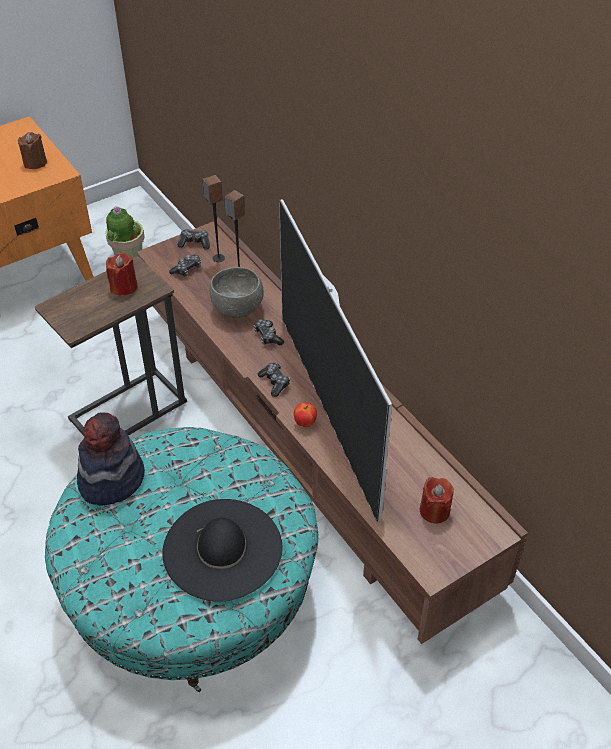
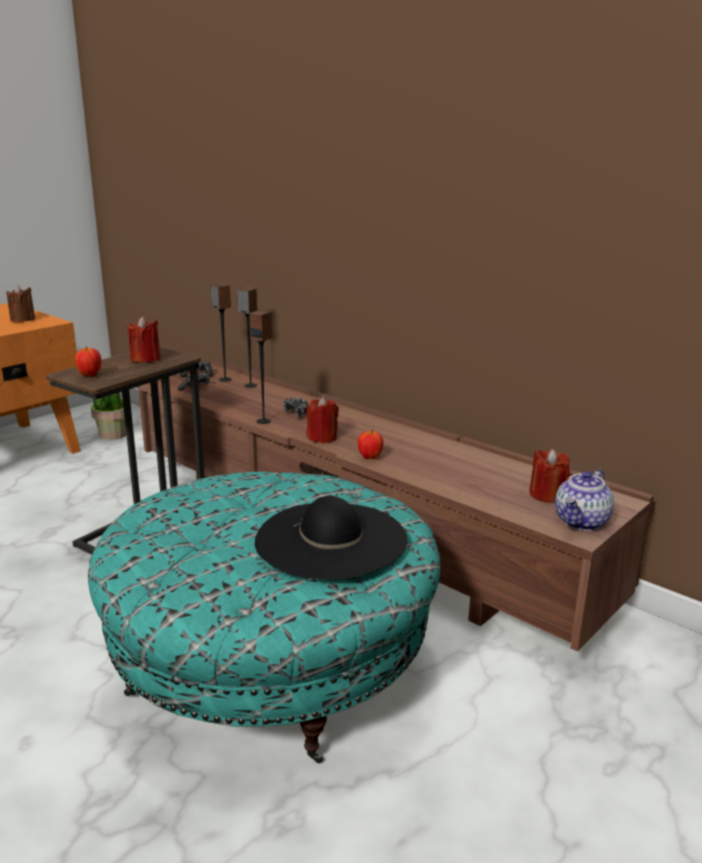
camera: 15 degrees left, 25 degrees down
hat [77,413,145,506] -> none
grey bowl [210,267,264,318] -> none
game controller [258,363,290,397] -> red candle [306,397,339,443]
television [279,199,392,522] -> none
none -> apple [75,346,101,377]
none -> speaker [249,310,272,424]
none -> teapot [555,469,614,531]

